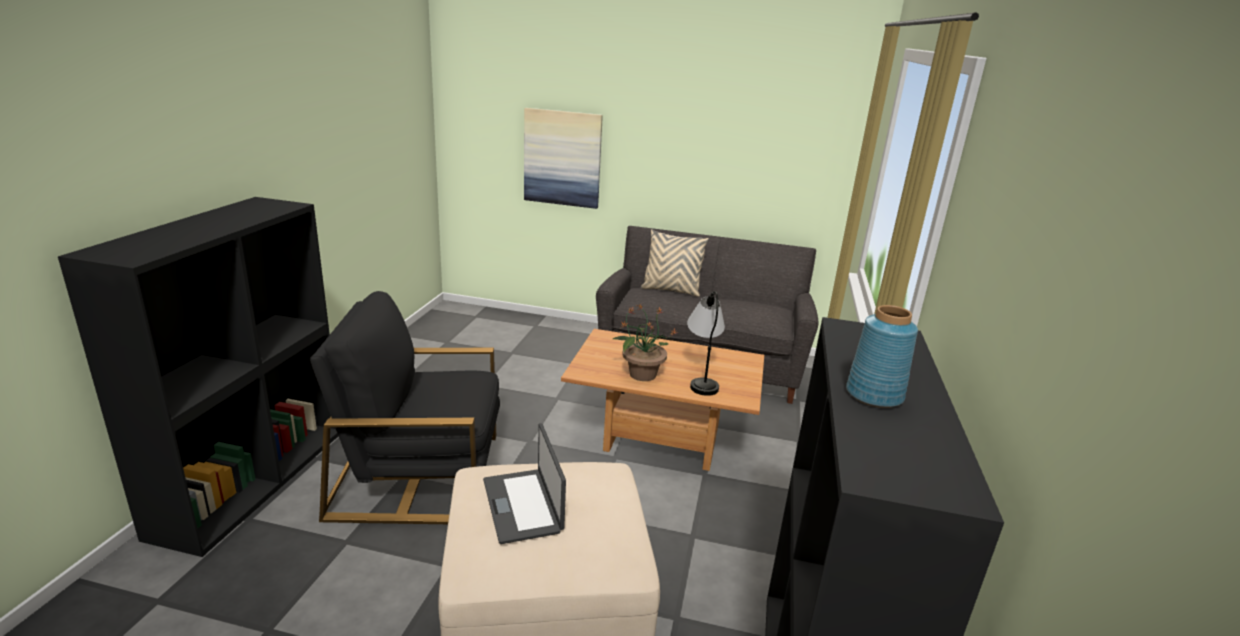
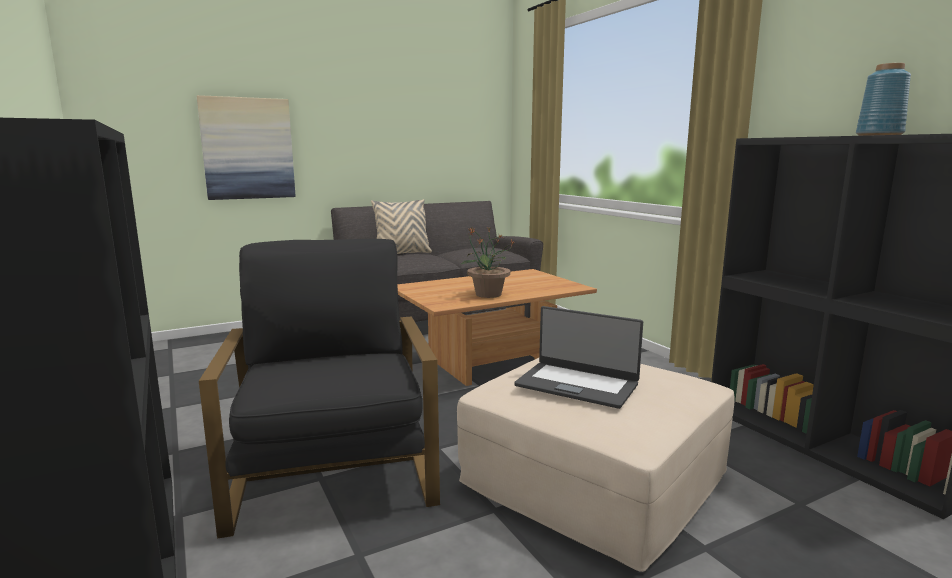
camera: 40 degrees left, 10 degrees down
black armchair [310,291,500,524] -> black armchair turned 120 degrees clockwise [199,239,440,538]
table lamp [687,291,725,396] -> none

